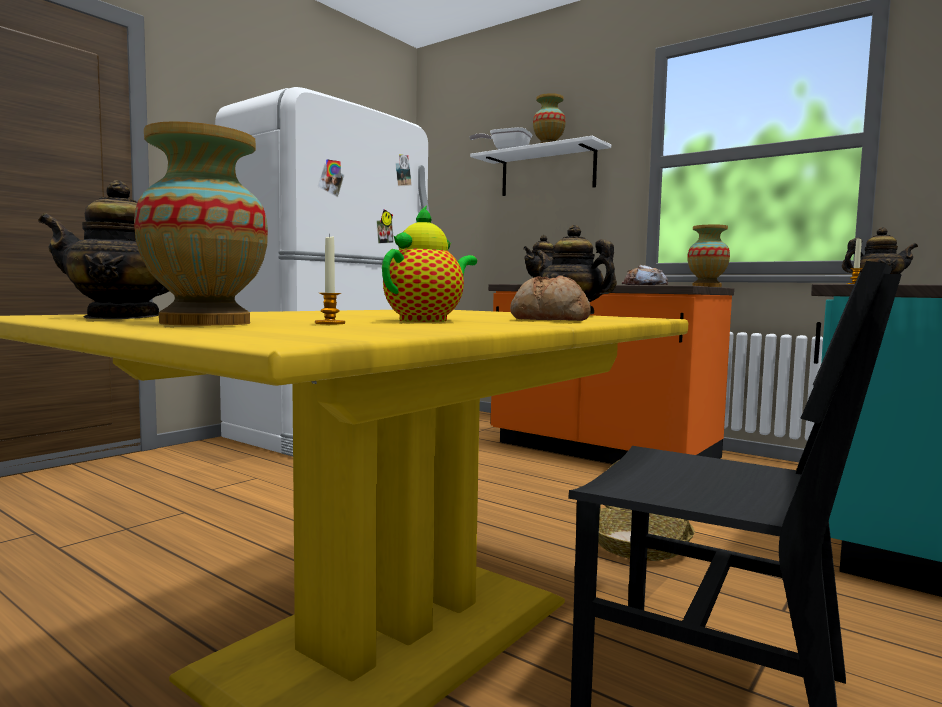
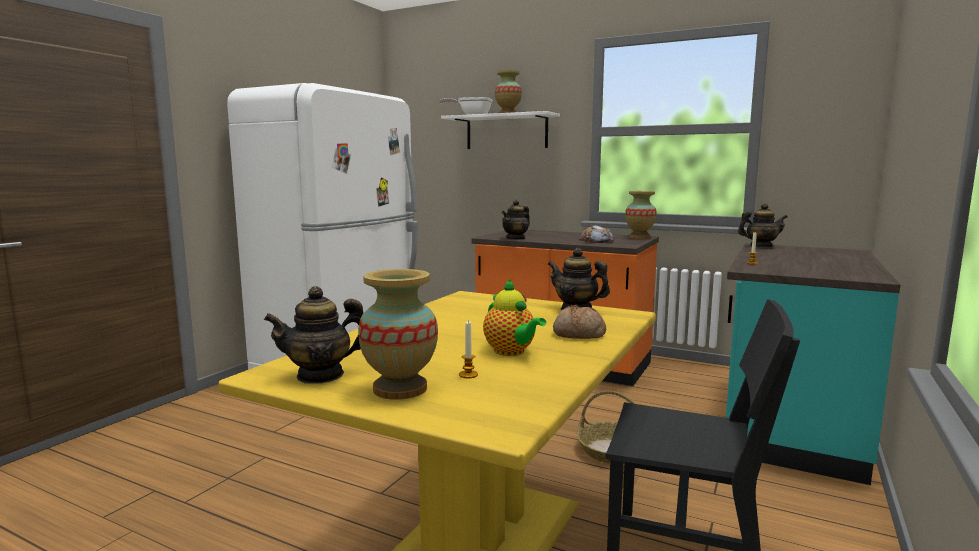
camera: 10 degrees left, 5 degrees up
teapot [382,205,477,322] -> teapot turned 120 degrees clockwise [483,279,546,356]

